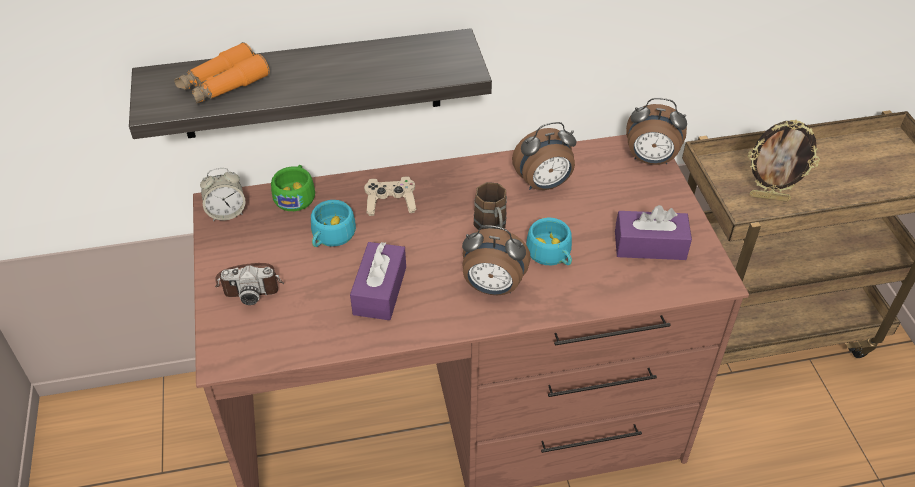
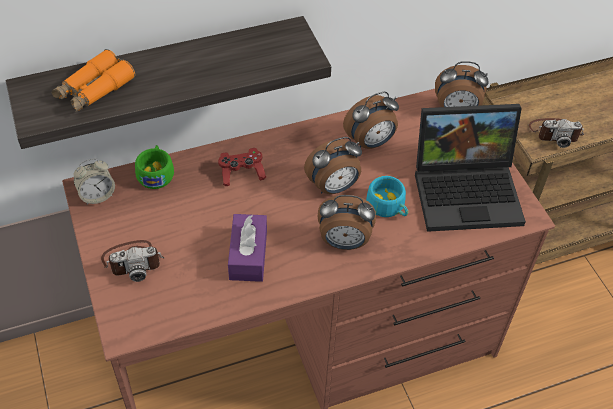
camera: 10 degrees left, 5 degrees up
turquoise cup [311,200,356,247] -> none
beige game controller [364,176,417,216] -> red game controller [218,148,266,186]
brown mug [473,182,507,230] -> alarm clock [304,137,362,194]
purple tissue box [615,205,692,260] -> laptop [415,104,526,232]
picture frame [748,120,820,202] -> camera [529,118,584,148]

